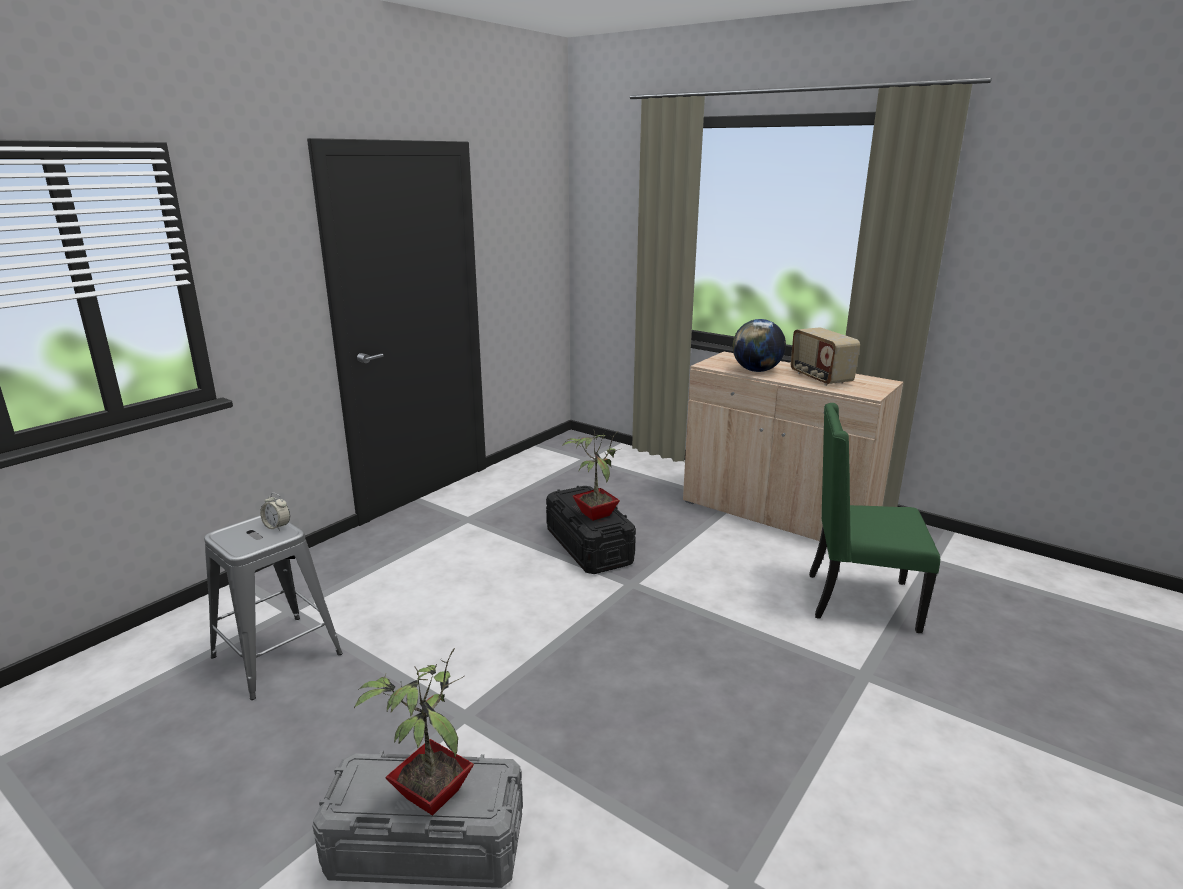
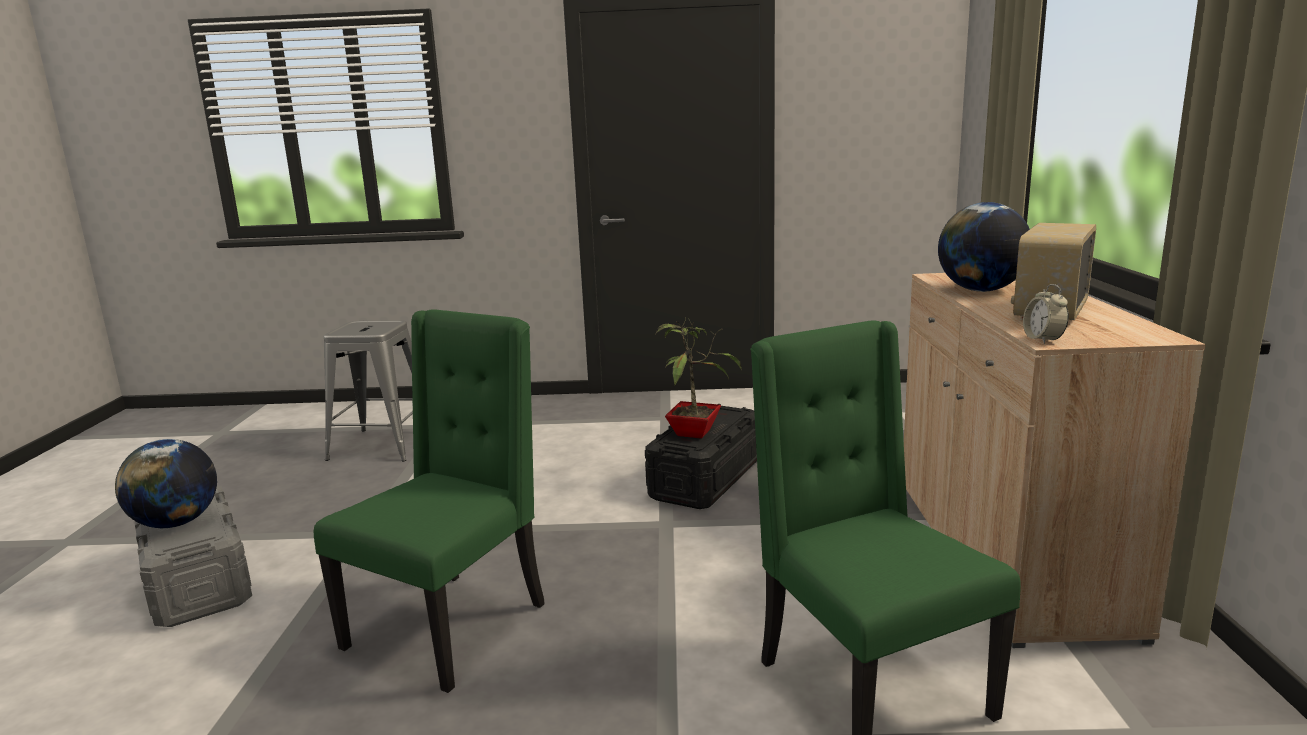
camera: 55 degrees right, 5 degrees down
alarm clock [260,493,290,531] -> alarm clock moved to [1023,284,1069,344]
potted plant [354,648,474,816] -> globe [115,439,217,528]
none -> green chair [314,309,545,693]

